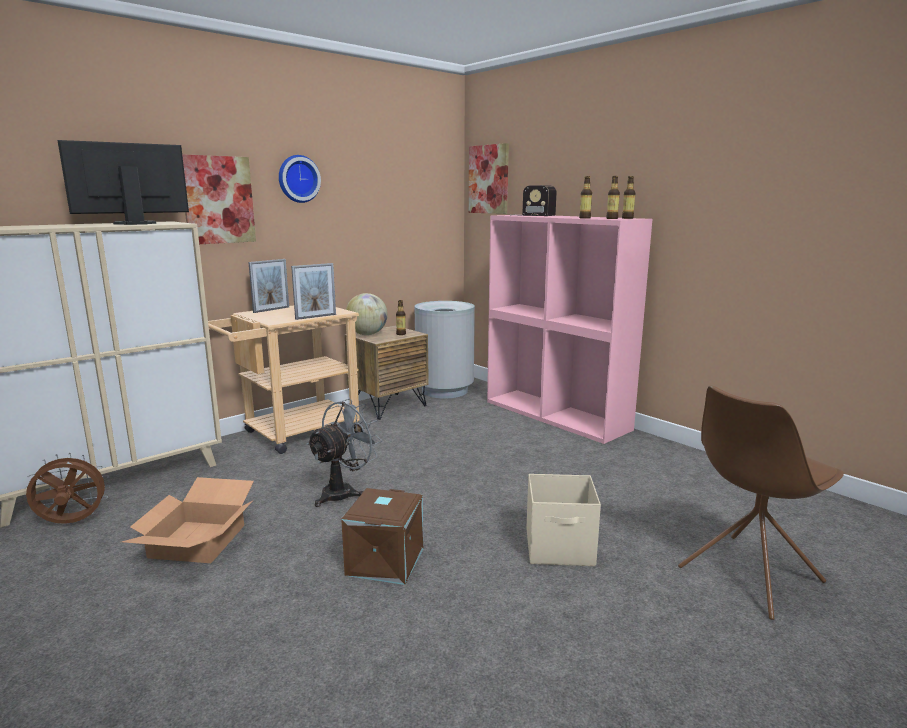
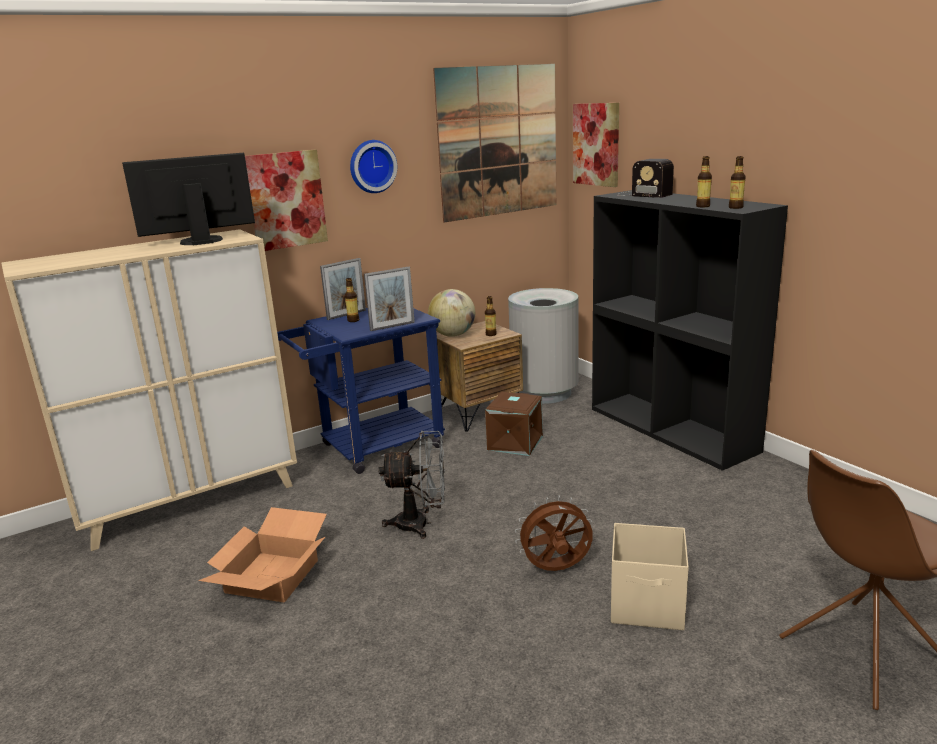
camera: 10 degrees right, 5 degrees up
brown fan [25,453,110,524] -> brown fan moved to [515,495,593,571]
beige cart [208,305,360,454] -> blue cart [277,308,445,474]
grey fan [306,398,382,507] -> grey fan turned 45 degrees clockwise [378,431,445,539]
brown storage box [341,488,424,585] -> brown storage box moved to [485,392,543,456]
pink bookcase [487,215,652,444] -> black bookcase [592,190,788,471]
bottle [622,176,636,219] -> bottle moved to [345,278,359,322]
none -> picture [433,64,556,223]

